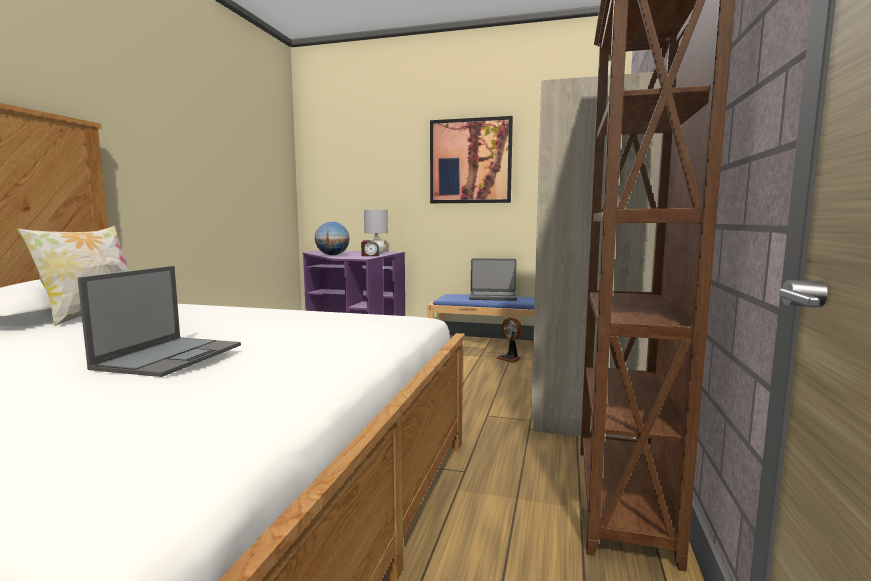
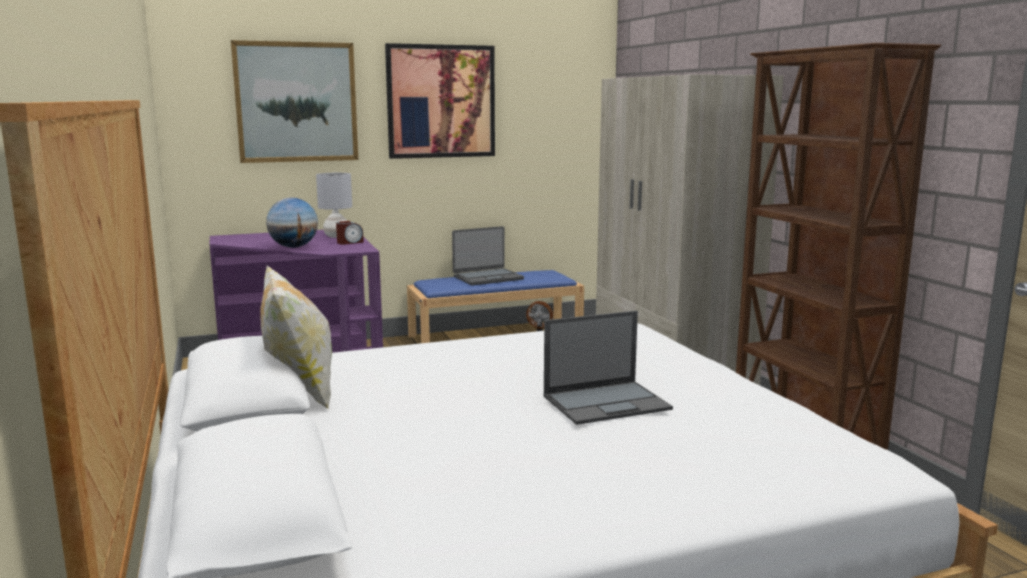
camera: 35 degrees left, 5 degrees up
laptop [78,266,241,377] -> laptop turned 90 degrees clockwise [543,311,673,425]
none -> picture [231,40,358,163]

